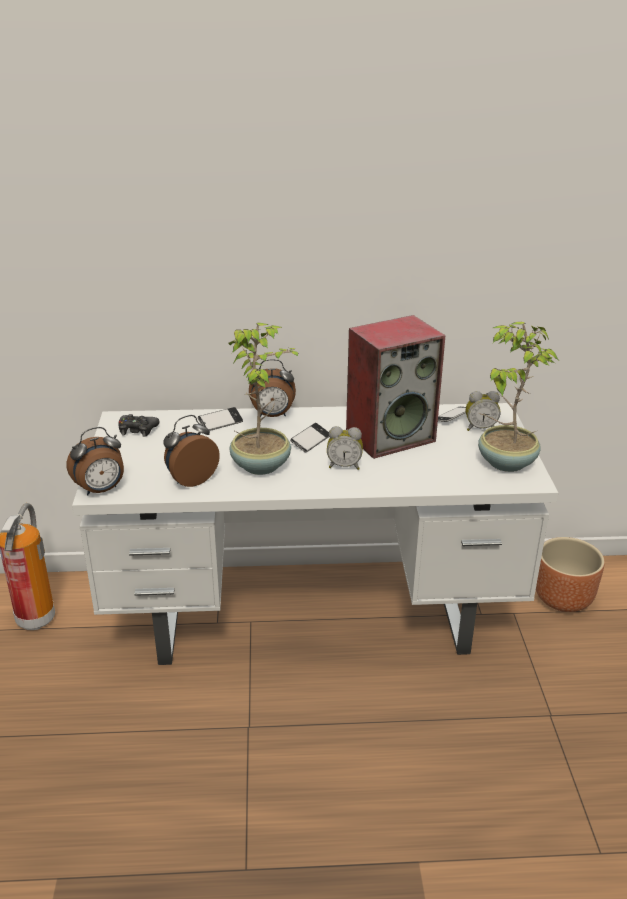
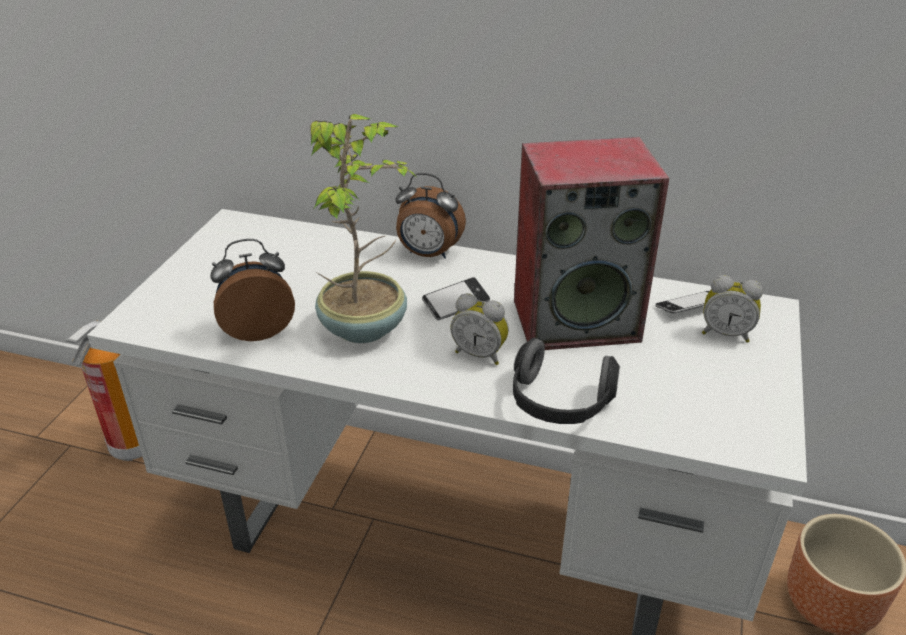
camera: 20 degrees right, 5 degrees up
alarm clock [67,427,124,495] -> none
black game controller [118,414,160,437] -> none
phone [198,407,243,431] -> none
potted plant [478,322,558,472] -> none
none -> headphones [513,338,620,424]

